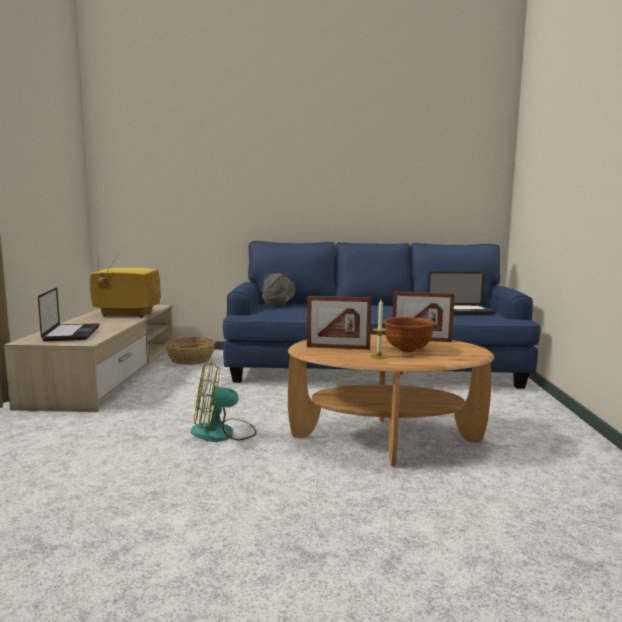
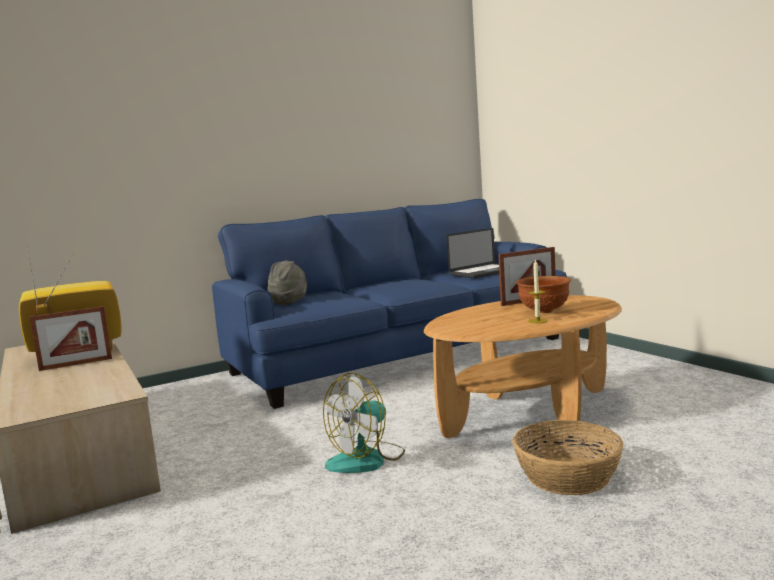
camera: 30 degrees left, 0 degrees up
laptop [38,287,99,341] -> none
basket [165,337,216,365] -> basket moved to [512,420,623,495]
picture frame [307,296,372,350] -> picture frame moved to [29,306,112,371]

